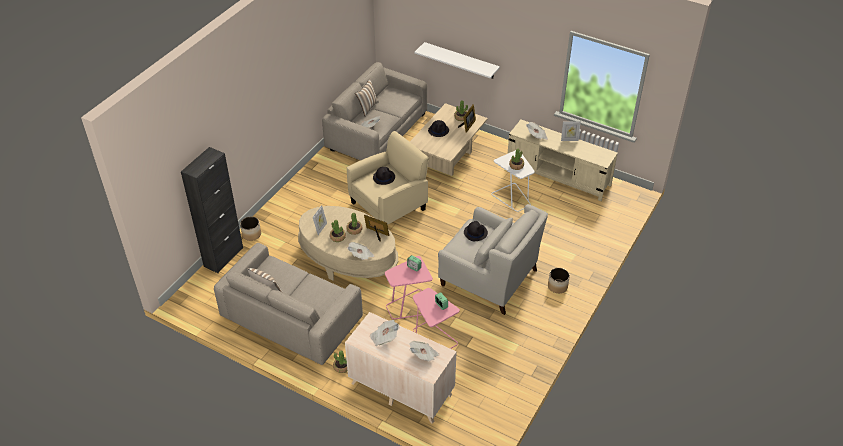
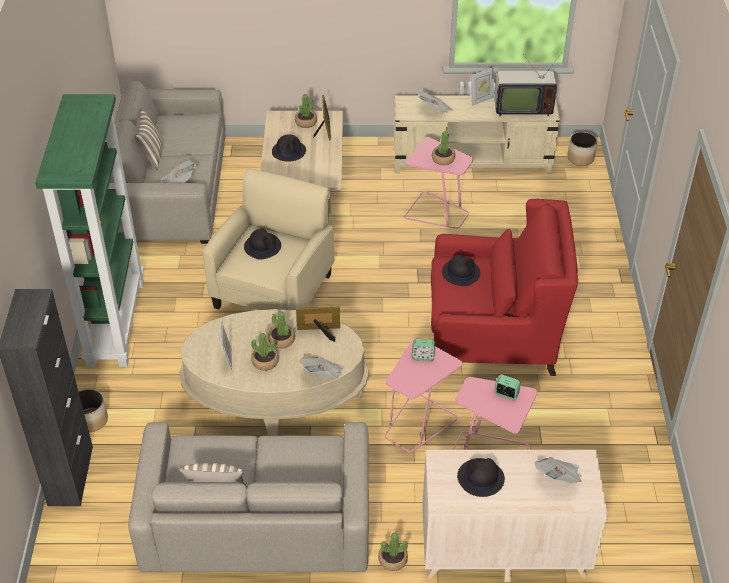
camera: 30 degrees left, 0 degrees up
newspaper [370,320,400,346] -> black hat [457,458,505,497]
white shelf [414,42,500,79] -> none
white armchair [438,204,548,315] -> red armchair [431,199,578,376]
white side table [491,150,535,212] -> pink side table [405,137,473,229]
planter [548,268,570,293] -> planter moved to [567,132,597,166]
none -> green bookcase [35,94,144,367]
none -> television [494,53,562,116]

